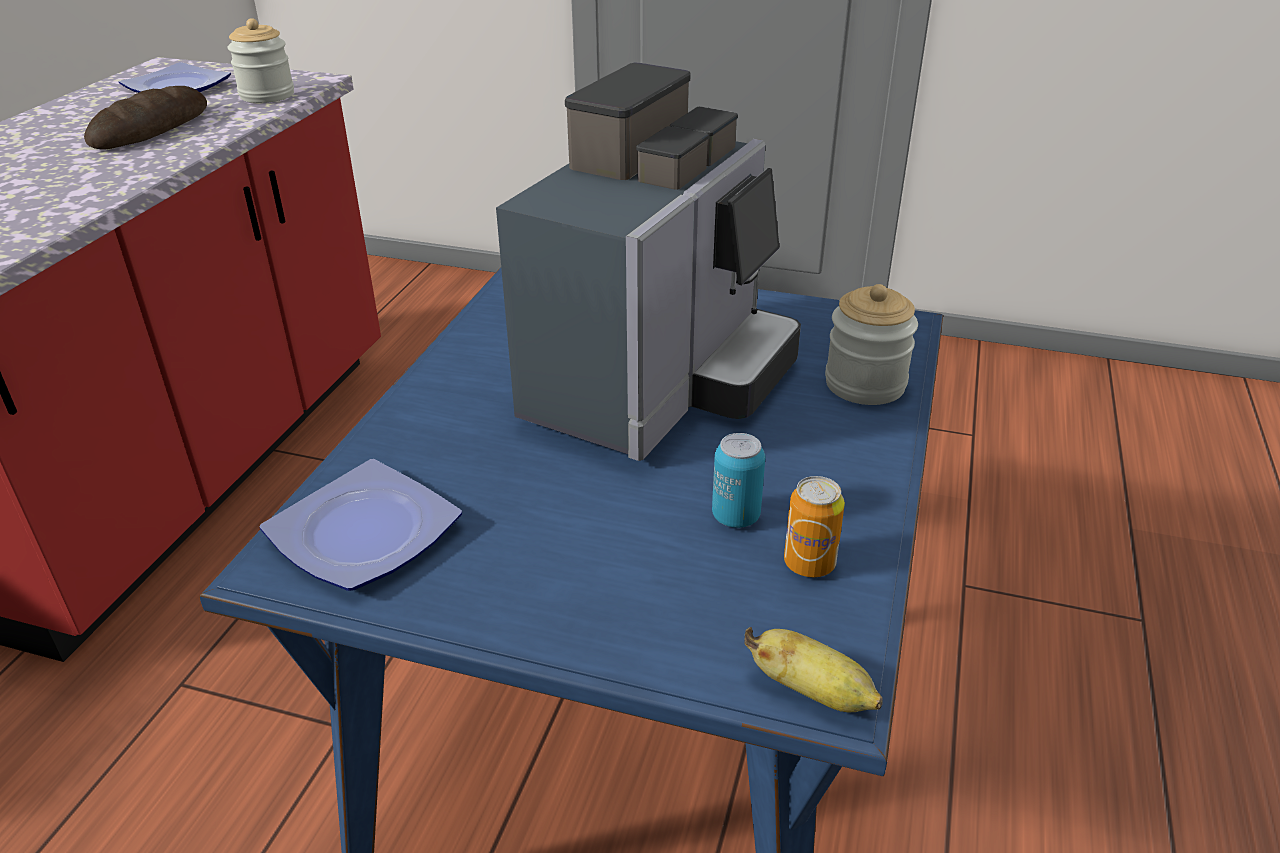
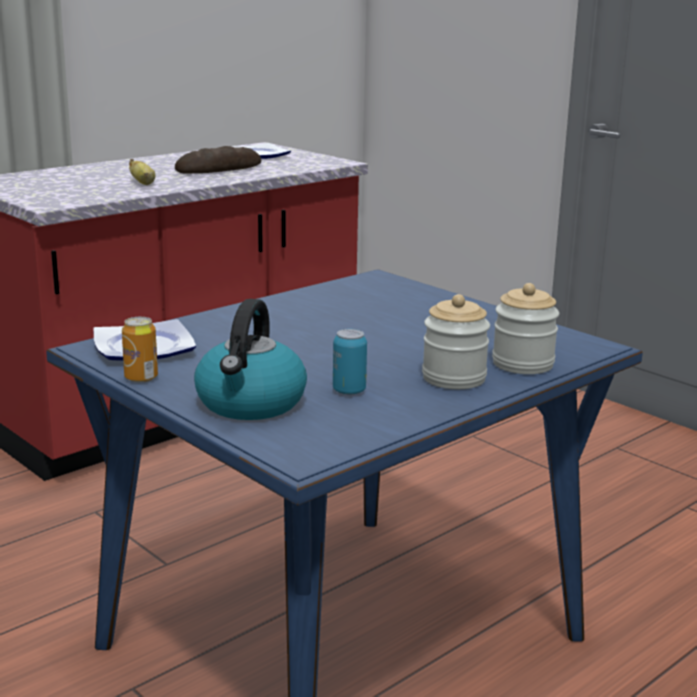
camera: 30 degrees right, 15 degrees down
jar [228,18,294,103] -> jar moved to [422,294,490,389]
coffee machine [496,63,801,461] -> none
banana [744,627,883,713] -> banana moved to [129,159,155,185]
can [784,476,845,577] -> can moved to [122,317,158,383]
none -> kettle [194,299,307,420]

